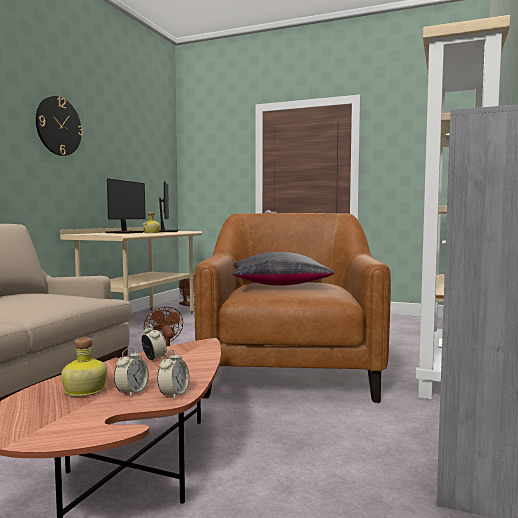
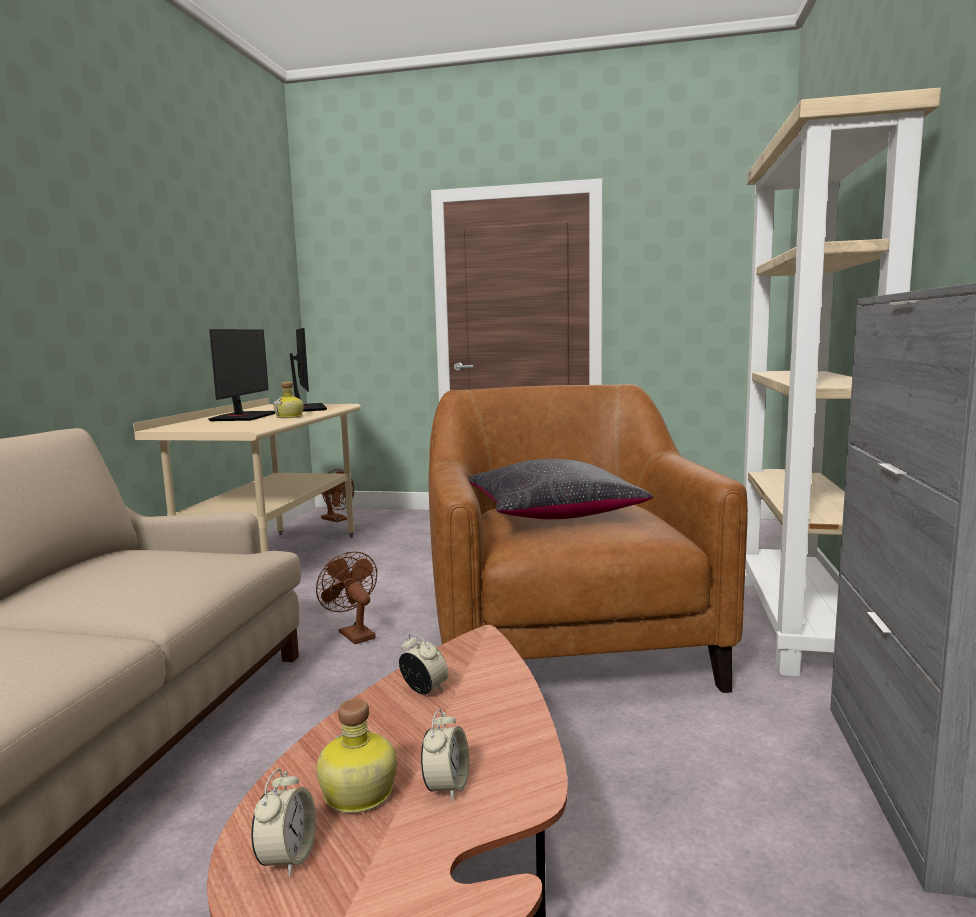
camera: 10 degrees left, 5 degrees up
wall clock [36,96,83,156] -> none
alarm clock [157,350,189,399] -> alarm clock moved to [251,769,316,877]

